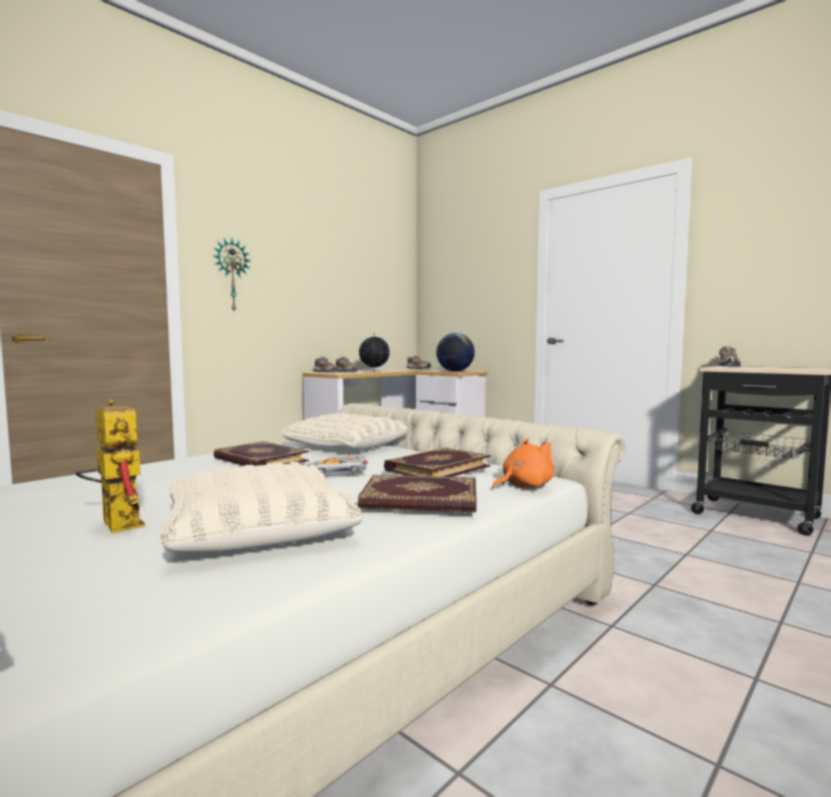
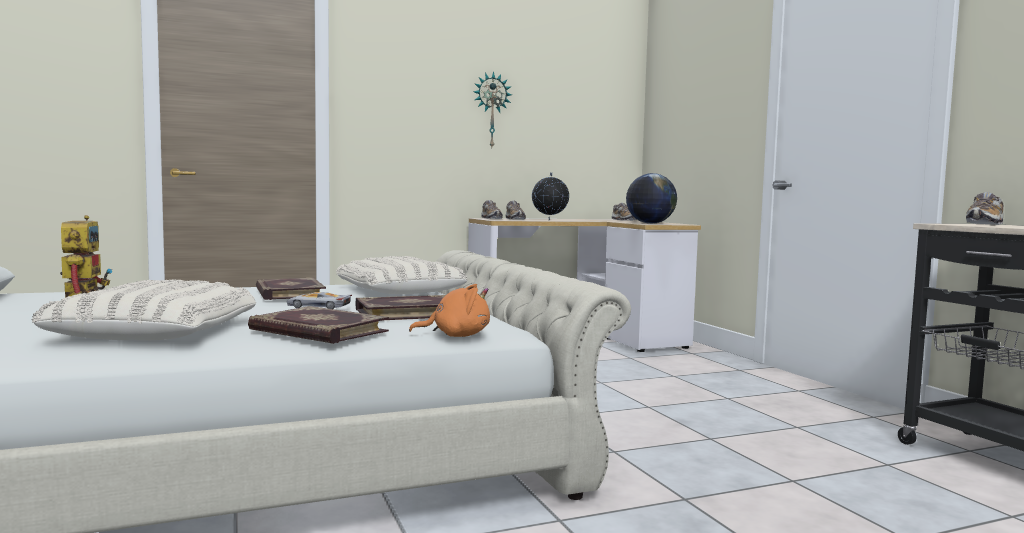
camera: 25 degrees right, 0 degrees up
wall clock [213,238,250,311] -> wall clock moved to [473,71,512,147]

